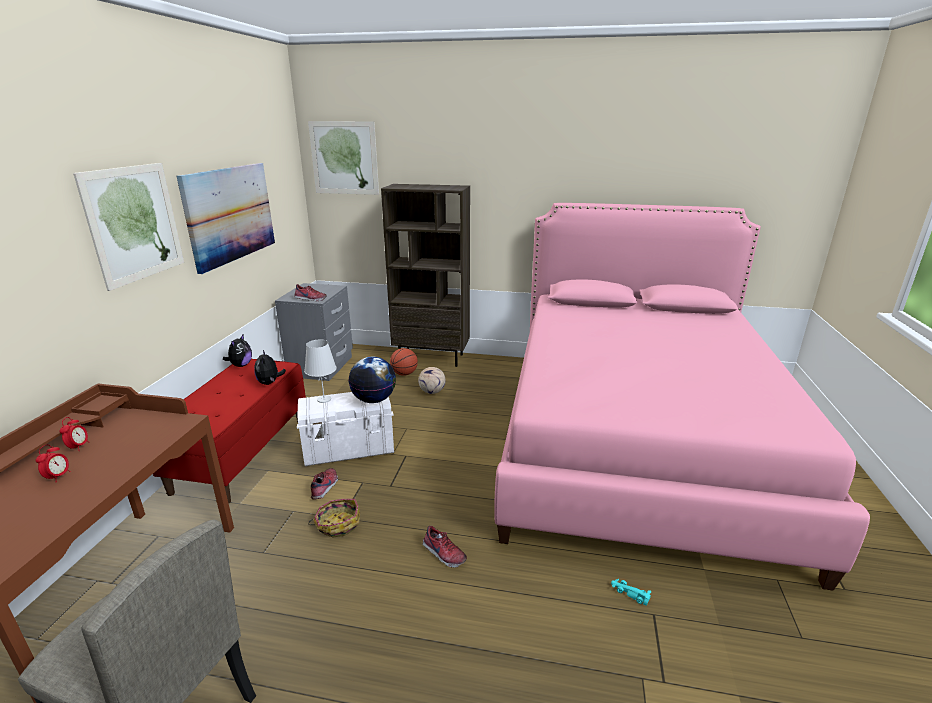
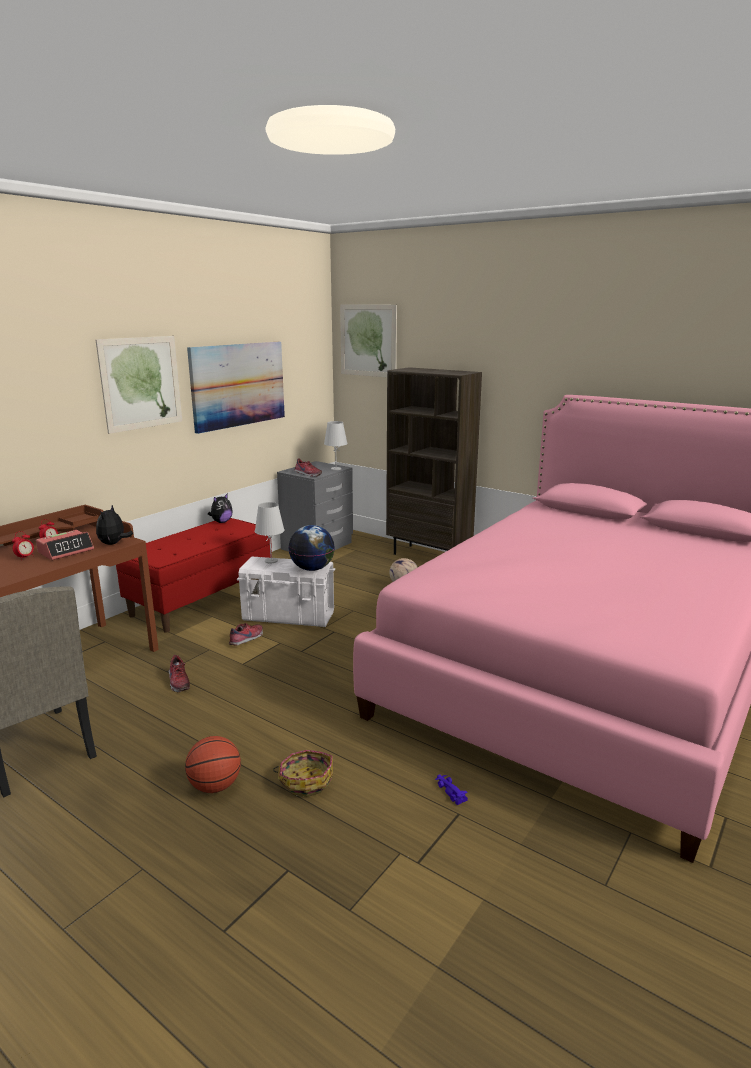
camera: 25 degrees right, 5 degrees down
plush toy [254,350,286,385] -> plush toy moved to [96,505,133,545]
basket [308,499,360,538] -> basket moved to [273,750,333,797]
basketball [390,348,418,376] -> basketball moved to [185,736,241,793]
shoe [422,526,467,568] -> shoe moved to [168,655,190,692]
turquoise toy car [611,579,651,606] -> purple toy car [435,775,468,805]
none -> alarm clock [36,530,94,560]
none -> white table lamp [324,421,348,470]

